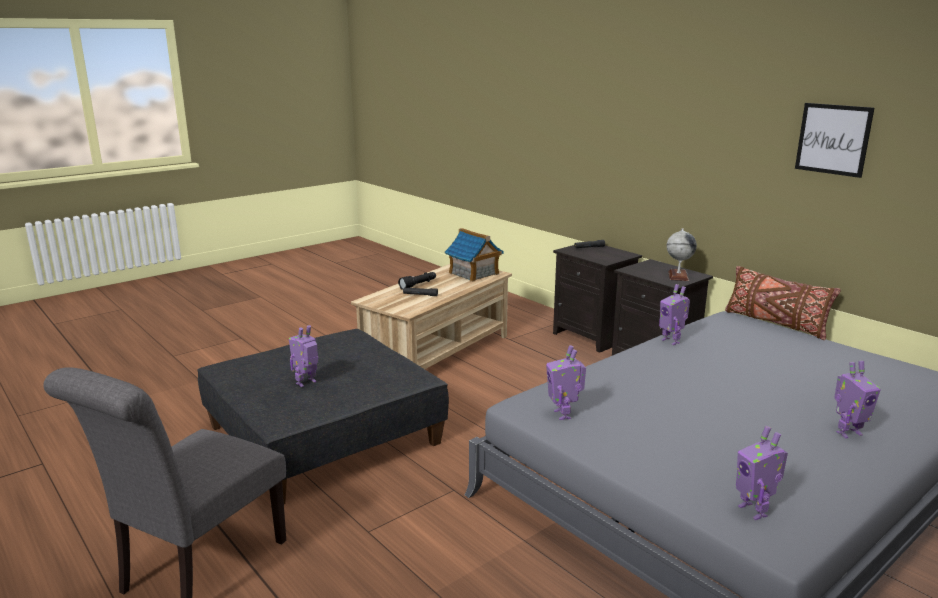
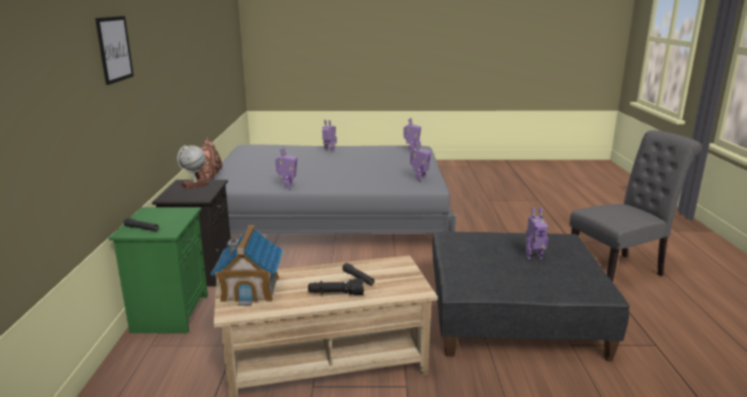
camera: 140 degrees left, 0 degrees up
black nightstand [553,241,642,353] -> green nightstand [109,207,208,333]
picture [795,103,874,178] -> picture moved to [95,16,134,85]

